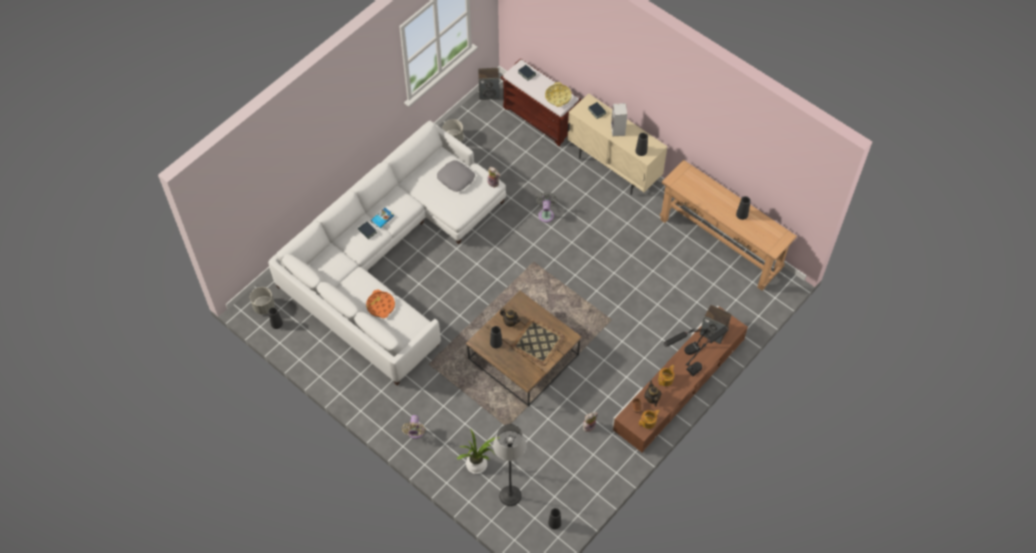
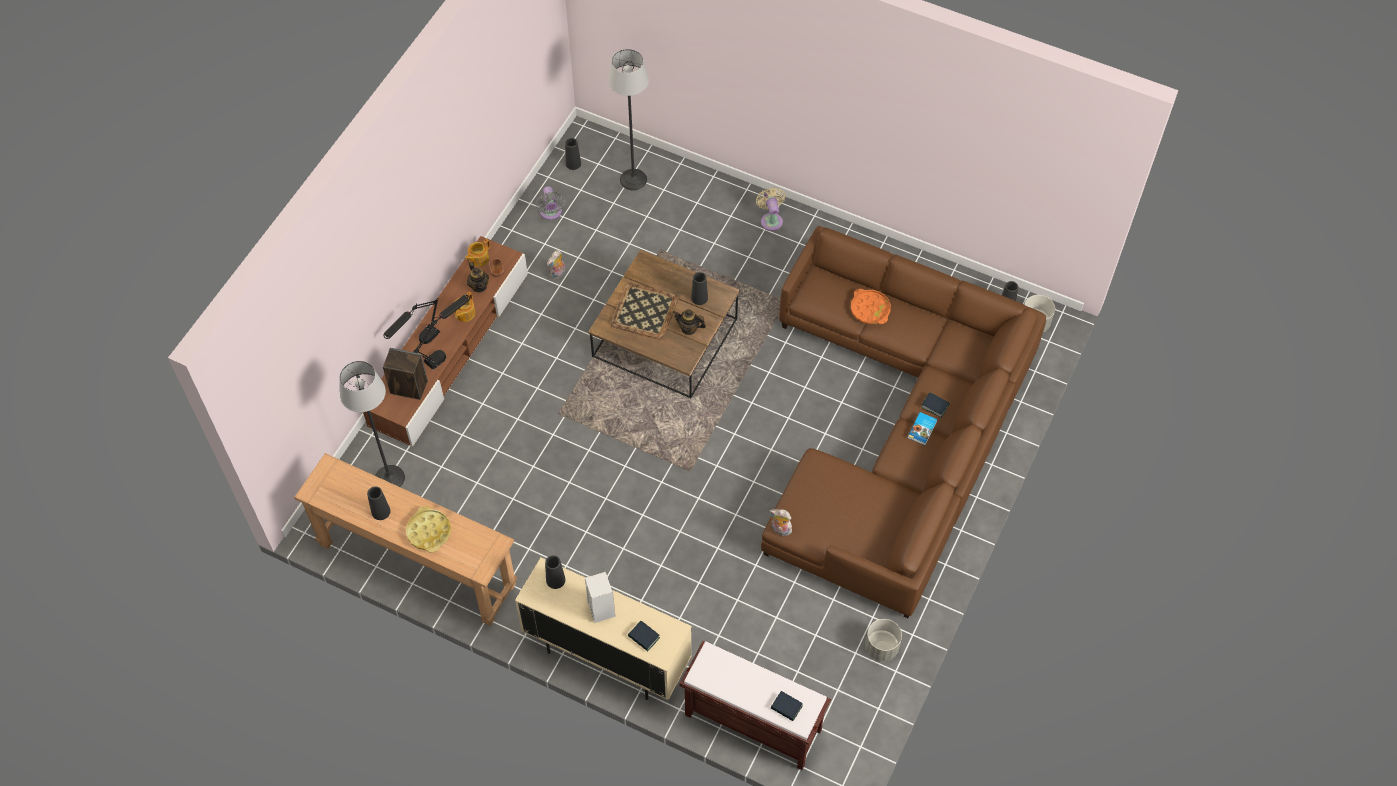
camera: 165 degrees right, 0 degrees up
white sofa [268,120,506,385] -> brown sofa [761,226,1046,618]
grey pillow [437,160,475,192] -> none
potted plant [457,429,500,474] -> none
speaker [478,68,500,100] -> none
grey fan [536,192,558,223] -> grey fan moved to [536,186,566,220]
yellow tray [545,82,572,107] -> yellow tray moved to [406,506,451,553]
none -> floor lamp [339,361,405,487]

